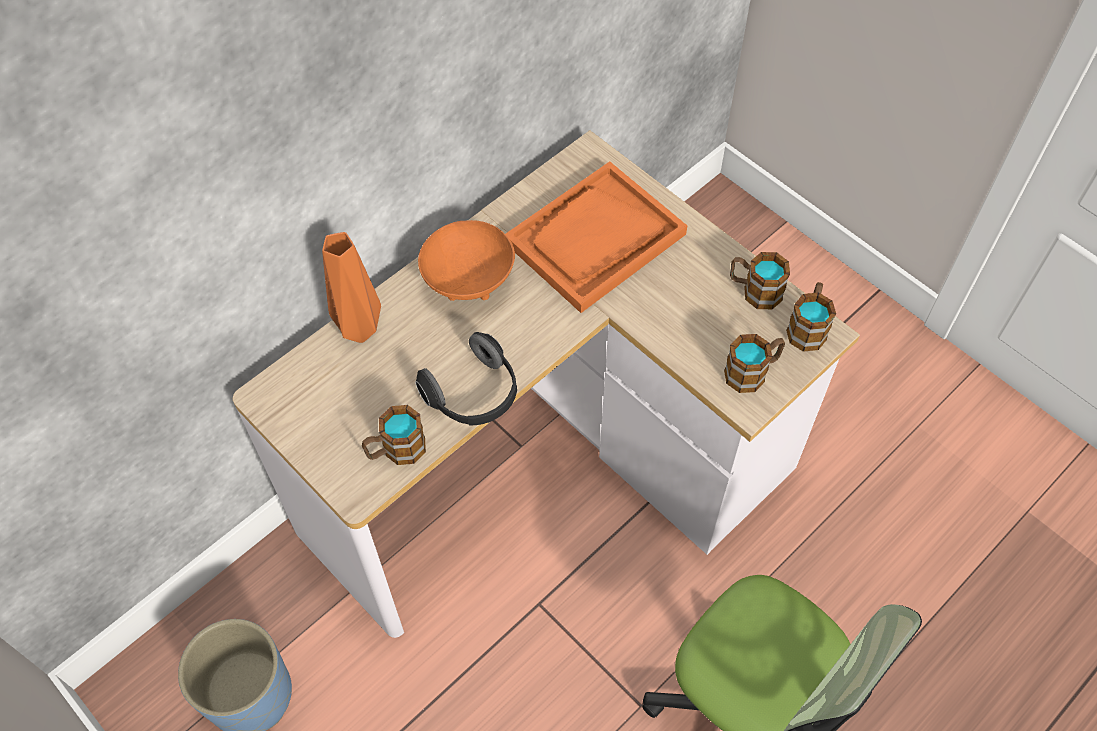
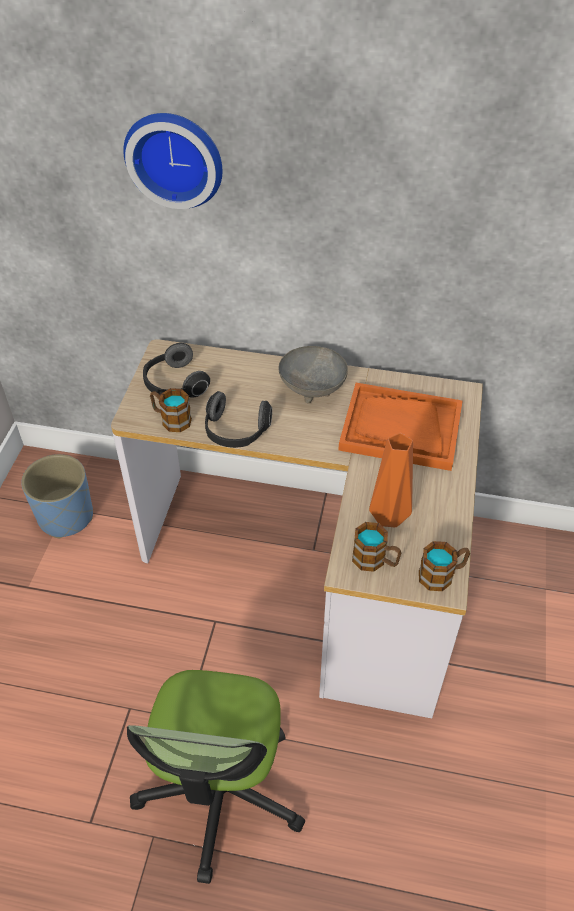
camera: 55 degrees right, 10 degrees down
orange vase [322,232,381,343] -> orange vase moved to [369,433,413,527]
orange bowl [418,220,515,301] -> grey bowl [278,346,348,404]
mug [730,252,790,309] -> none
none -> wall clock [123,113,222,209]
none -> headphones [143,343,210,398]

